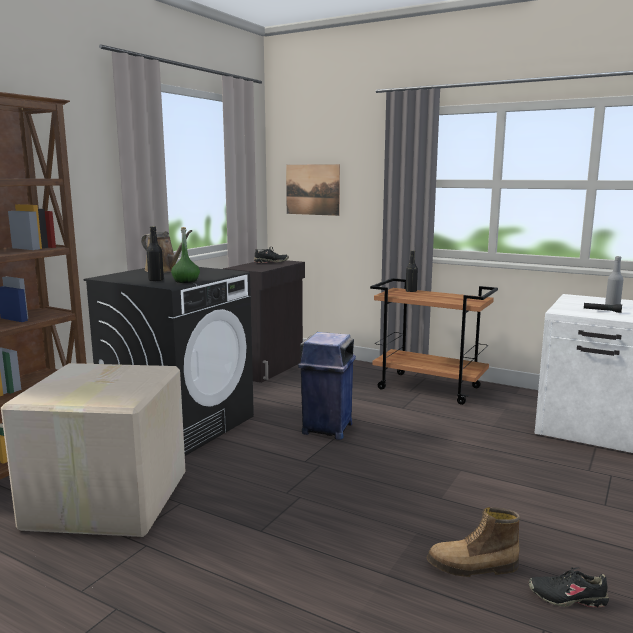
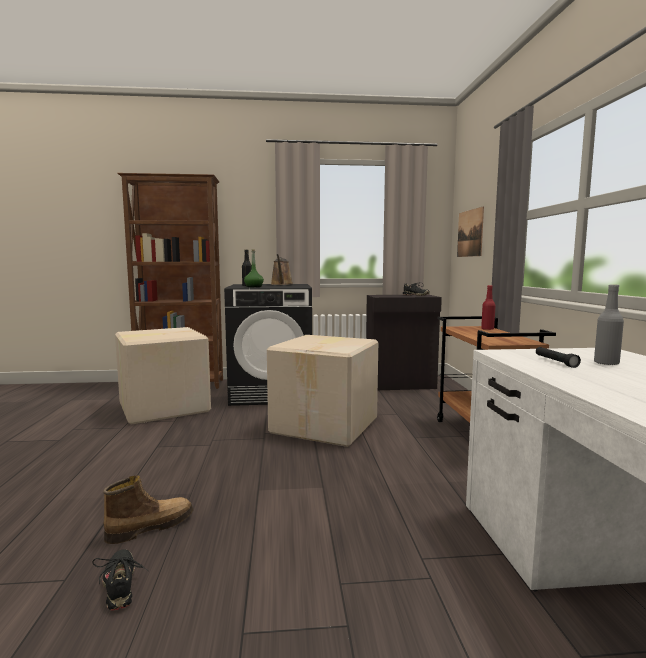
camera: 55 degrees right, 5 degrees down
blue trash can [298,332,356,440] -> cardboard box [267,335,378,447]
black bottle [406,250,418,292] -> red bottle [481,285,496,330]
boot [427,507,520,577] -> boot turned 90 degrees clockwise [103,475,193,544]

